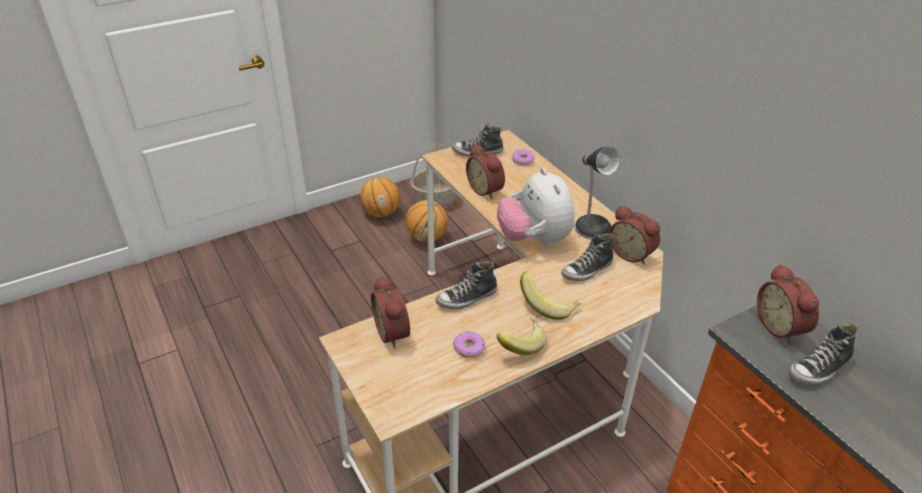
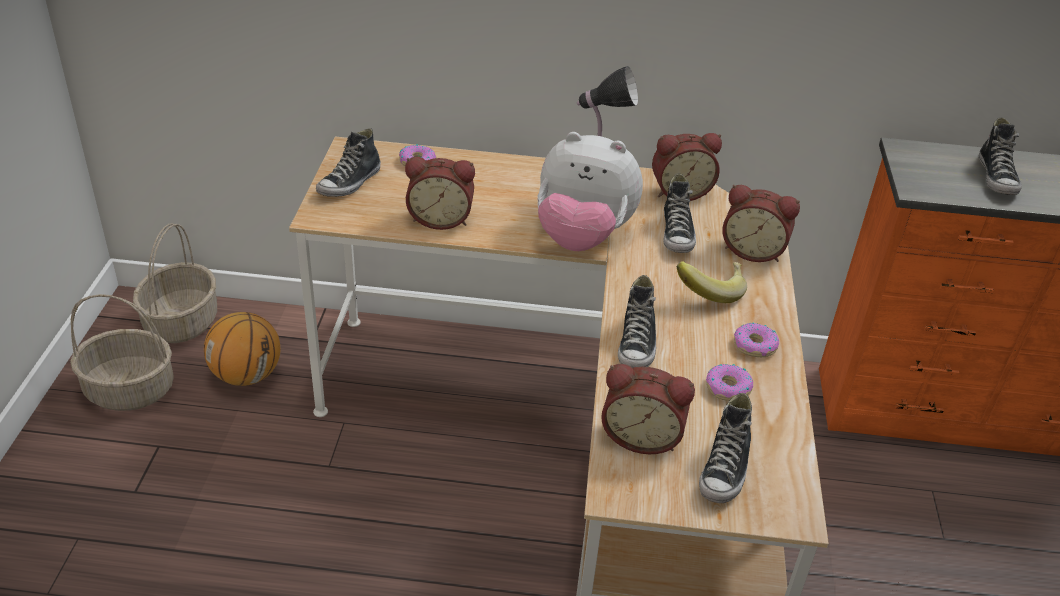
camera: 55 degrees left, 0 degrees up
basketball [359,177,400,217] -> basket [70,294,174,411]
banana [496,316,547,355] -> donut [734,323,779,357]
alarm clock [757,264,819,344] -> alarm clock moved to [722,185,800,262]
none -> shoe [699,393,752,503]

